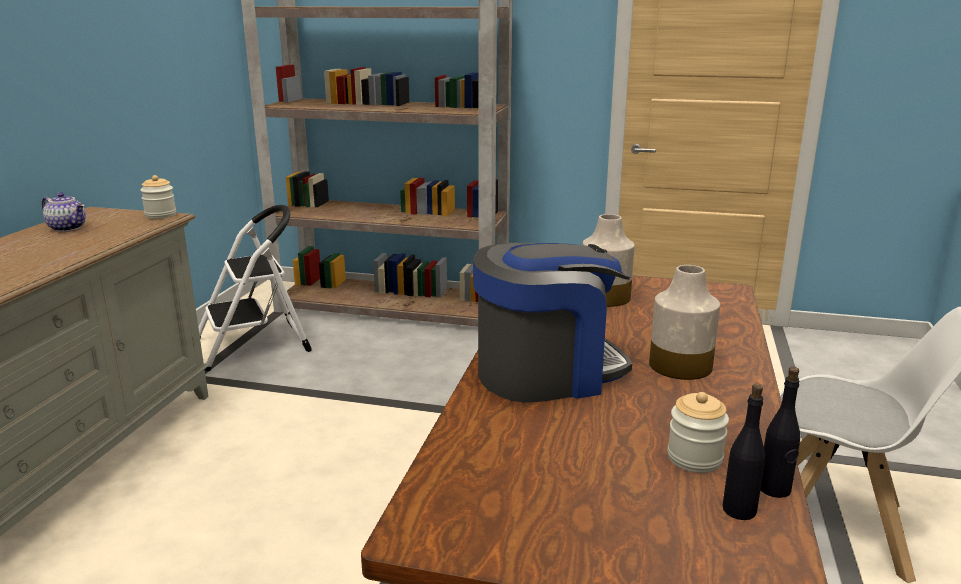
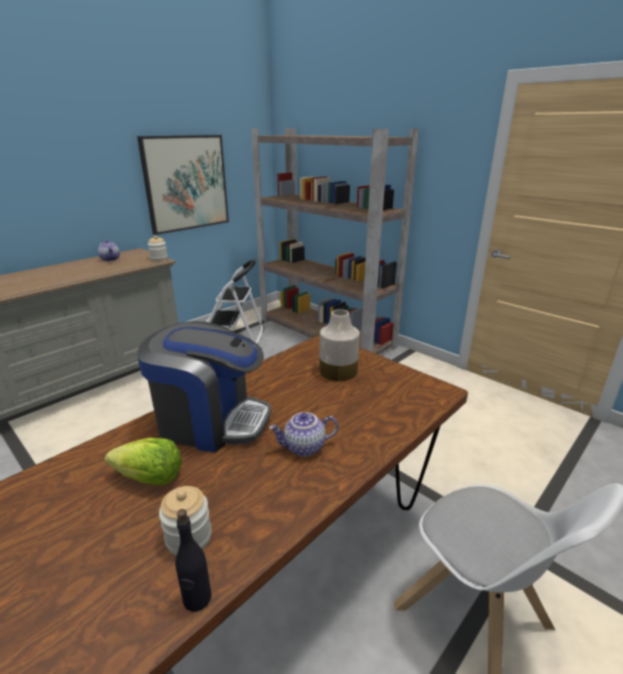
camera: 30 degrees right, 5 degrees up
beige vase [649,265,720,380] -> teapot [269,412,338,457]
black bottle [723,384,765,520] -> none
none -> lettuce [105,438,182,486]
none -> picture [137,135,229,235]

